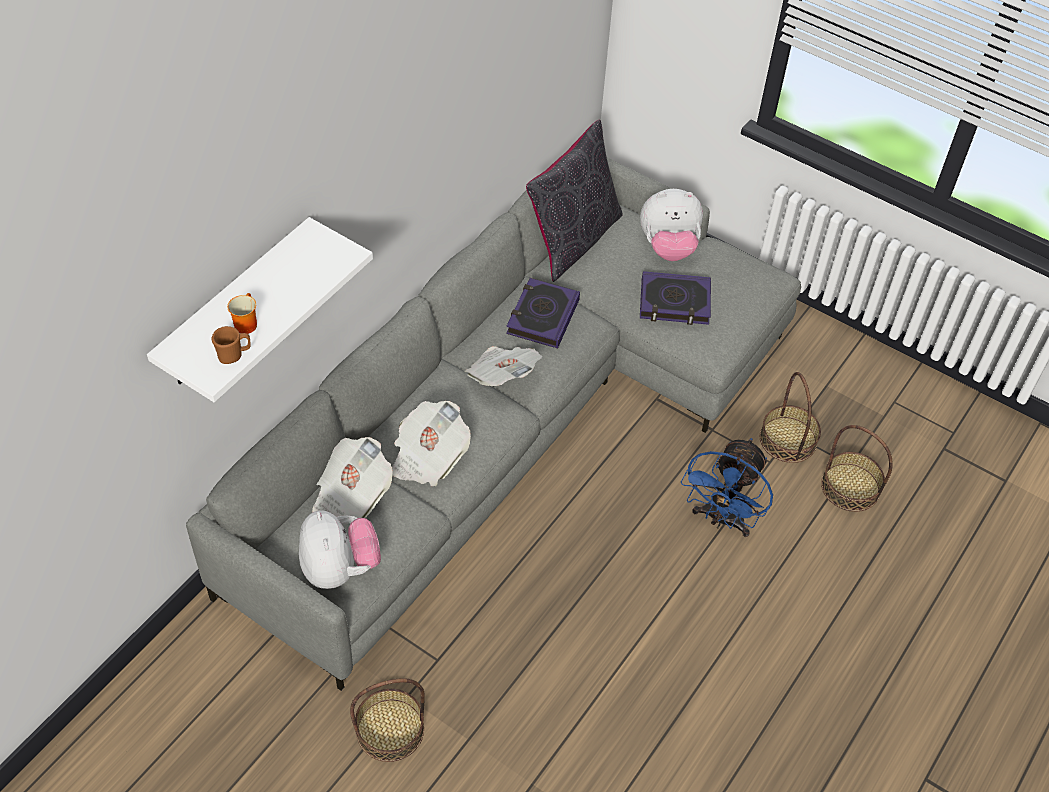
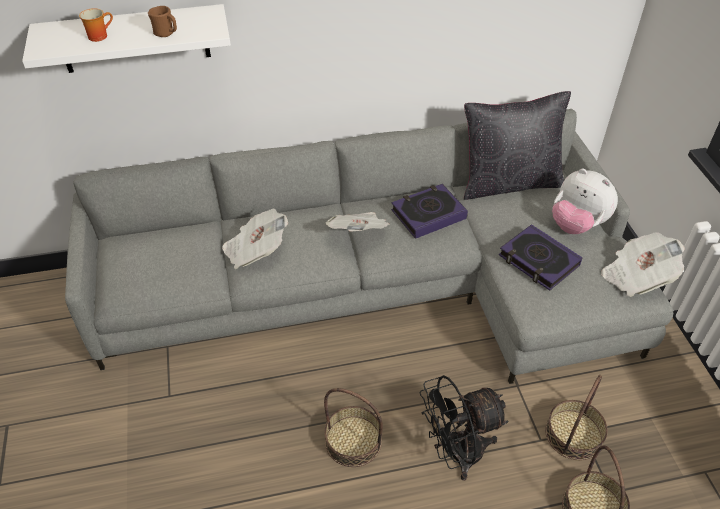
camera: 45 degrees right, 5 degrees down
brown mug [211,326,251,364] -> brown mug moved to [148,6,177,37]
plush toy [299,510,381,589] -> none
newspaper [312,437,393,518] -> newspaper moved to [601,233,685,297]
basket [350,678,425,762] -> basket moved to [324,388,383,467]
blue fan [681,438,773,537] -> black fan [420,375,509,481]

